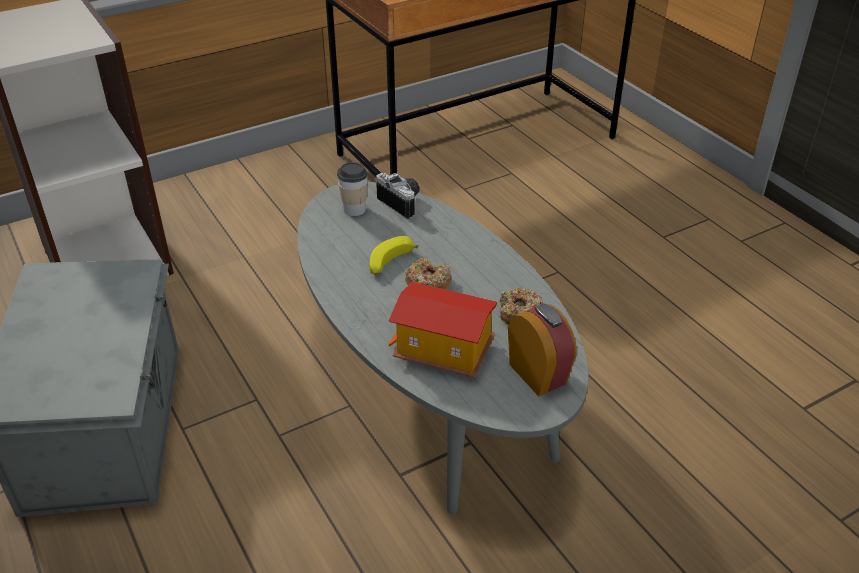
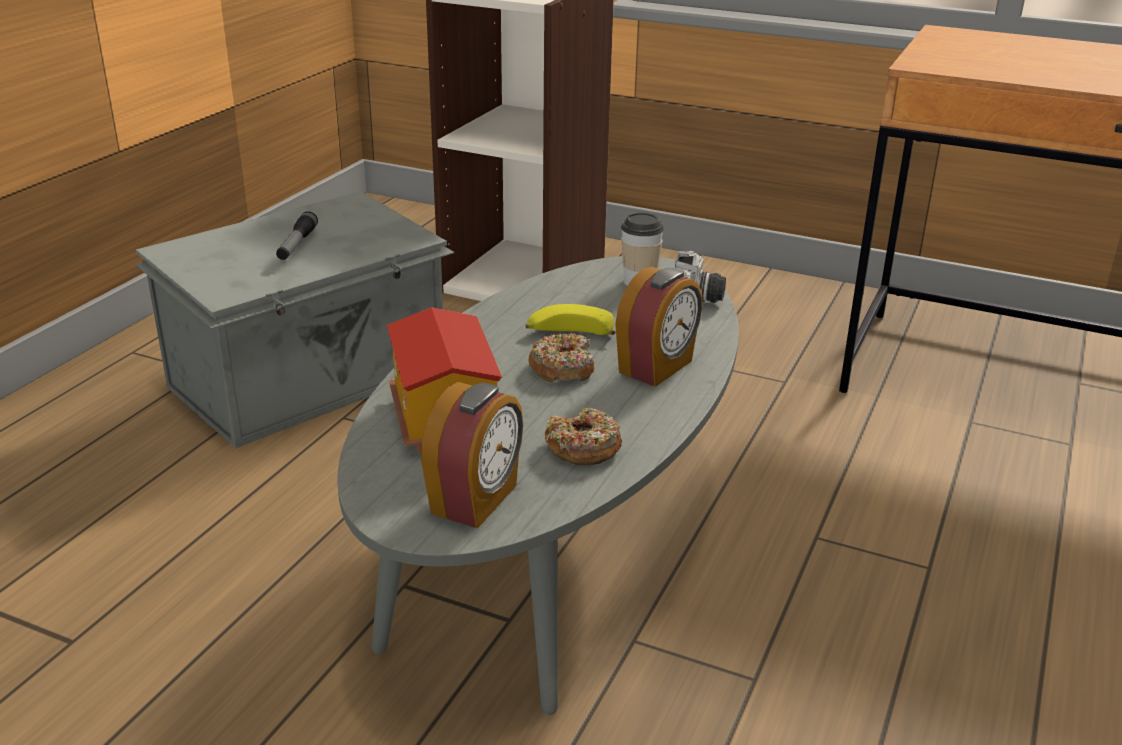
camera: 55 degrees right, 10 degrees down
none -> flashlight [276,211,318,260]
none -> alarm clock [615,267,703,387]

